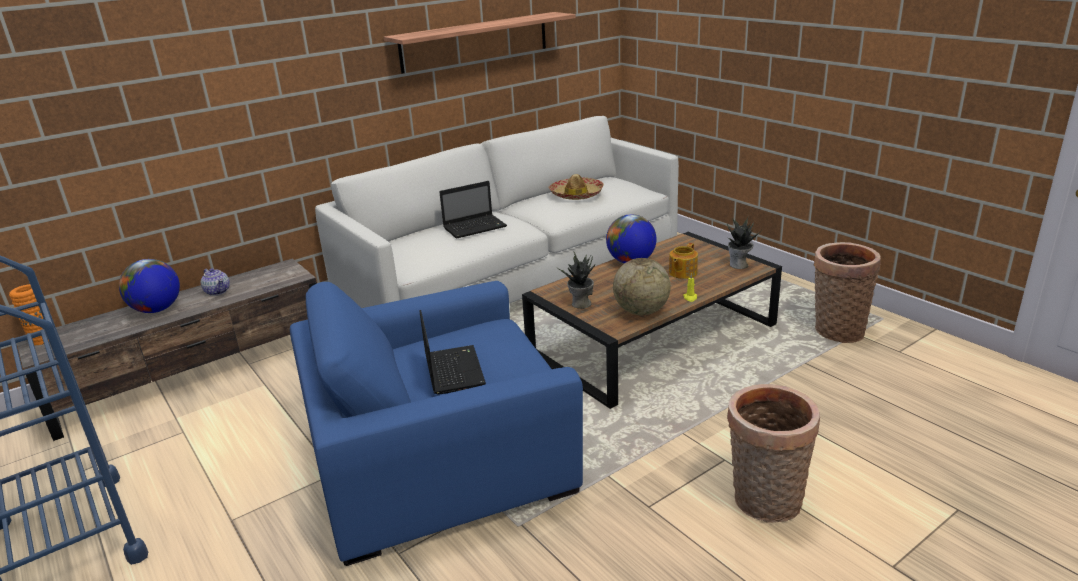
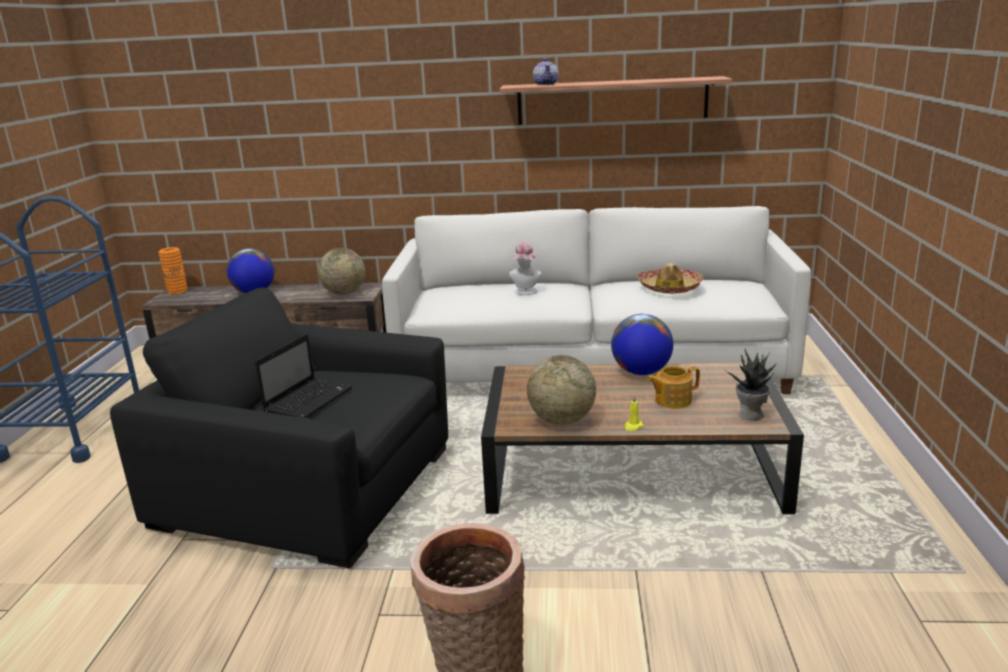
camera: 40 degrees right, 5 degrees down
teapot [201,268,230,296] -> teapot moved to [533,58,559,85]
blue armchair [290,281,583,566] -> black armchair [110,287,448,568]
laptop [439,181,507,239] -> hat [509,243,542,295]
potted plant [559,252,596,309] -> none
basket [814,242,881,343] -> none
none -> globe [318,248,365,295]

